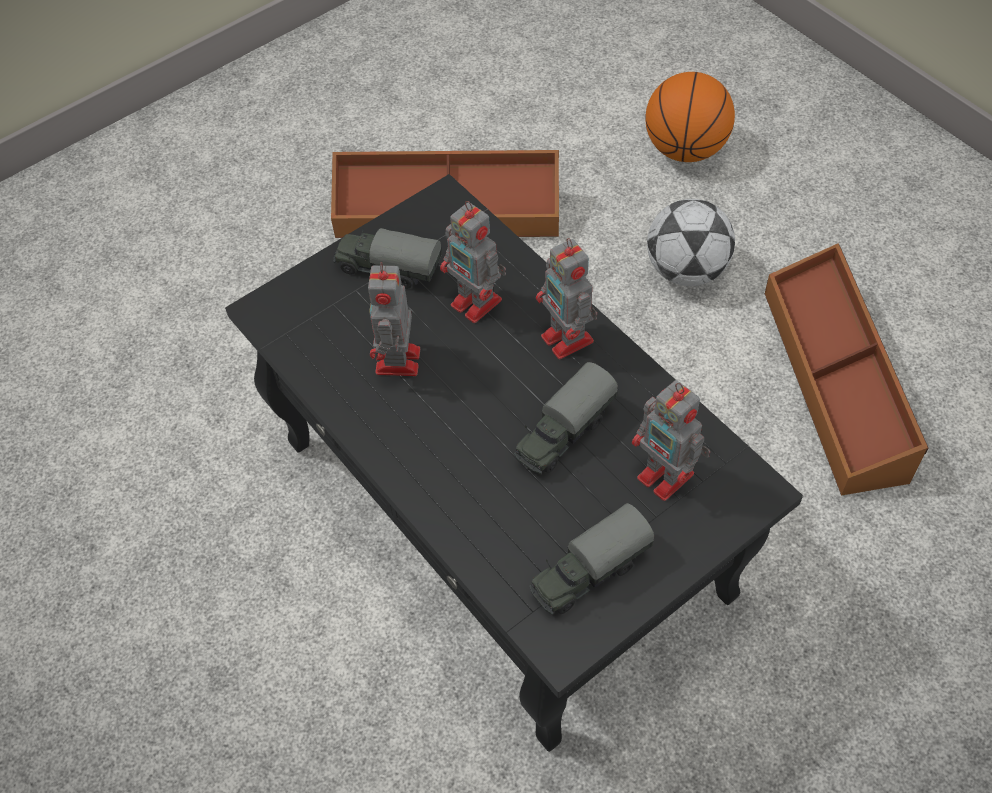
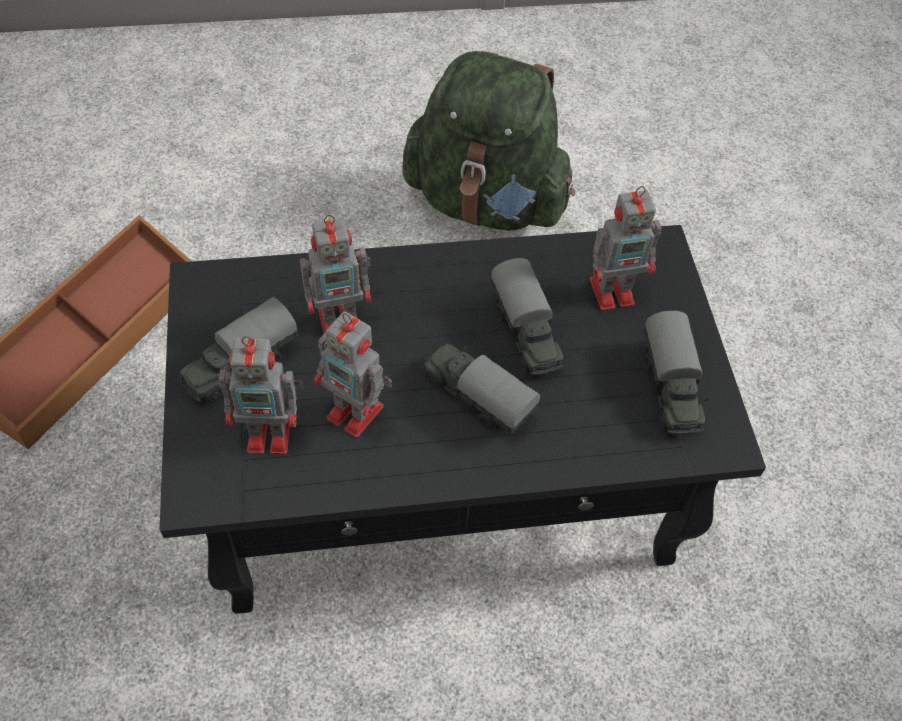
camera: 65 degrees left, 0 degrees up
toy robot [536,238,597,359] -> toy robot moved to [219,336,303,455]
basketball [645,72,735,162] -> none
football [647,199,735,286] -> none
brown storage box [765,243,929,495] -> green backpack [402,51,575,231]
none -> toy truck [422,343,540,434]

